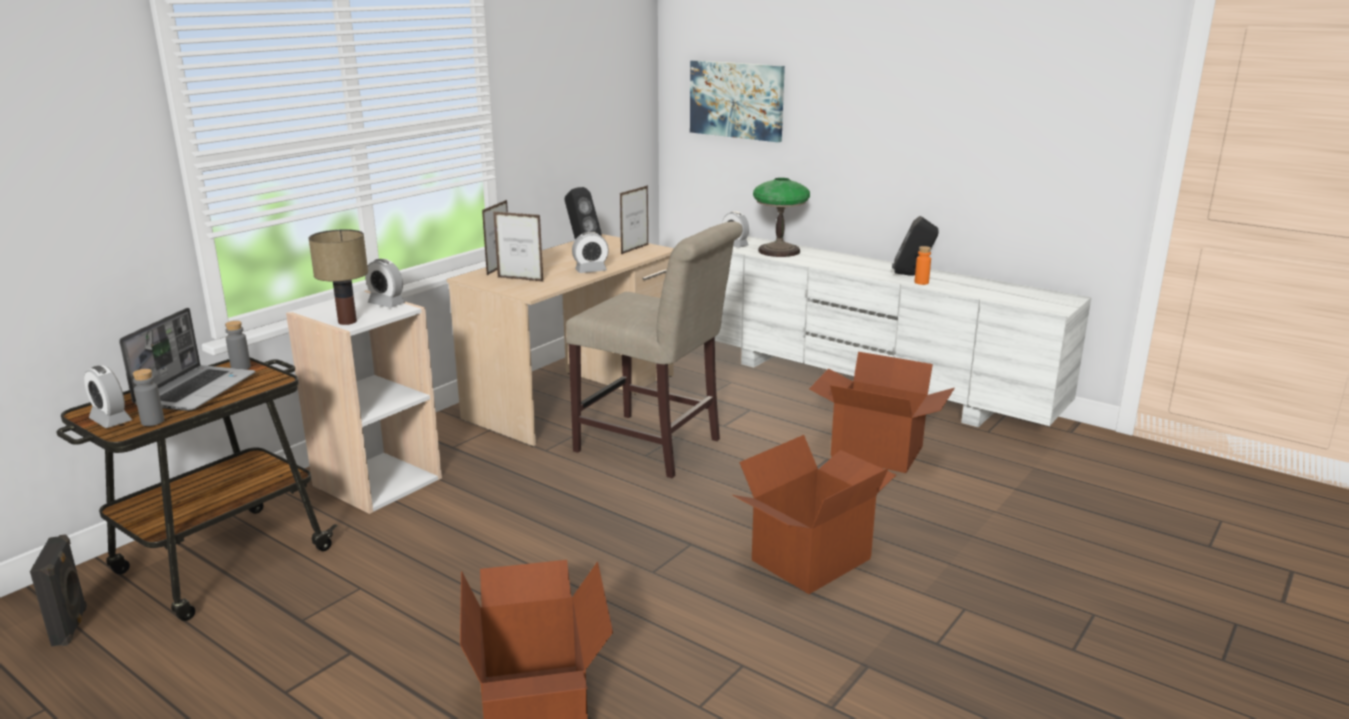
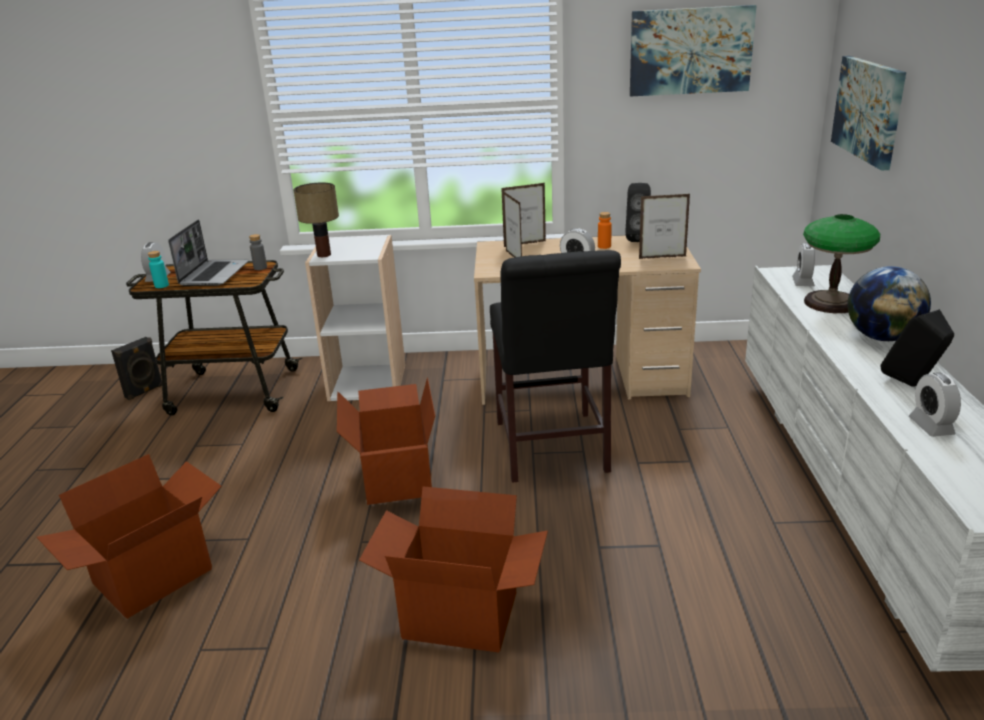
camera: 55 degrees right, 5 degrees up
laptop [119,308,255,411] -> laptop turned 60 degrees counterclockwise [168,220,249,286]
grey bottle [132,369,164,426] -> turquoise bottle [148,251,169,288]
alarm clock [365,259,405,308] -> alarm clock moved to [909,373,961,437]
beige chair [566,221,743,478] -> black chair [490,250,621,483]
cardboard box [809,352,955,473] -> cardboard box moved to [337,377,435,505]
orange bottle [914,246,931,285] -> orange bottle moved to [598,212,612,249]
none -> picture [630,5,757,96]
none -> globe [848,266,931,341]

